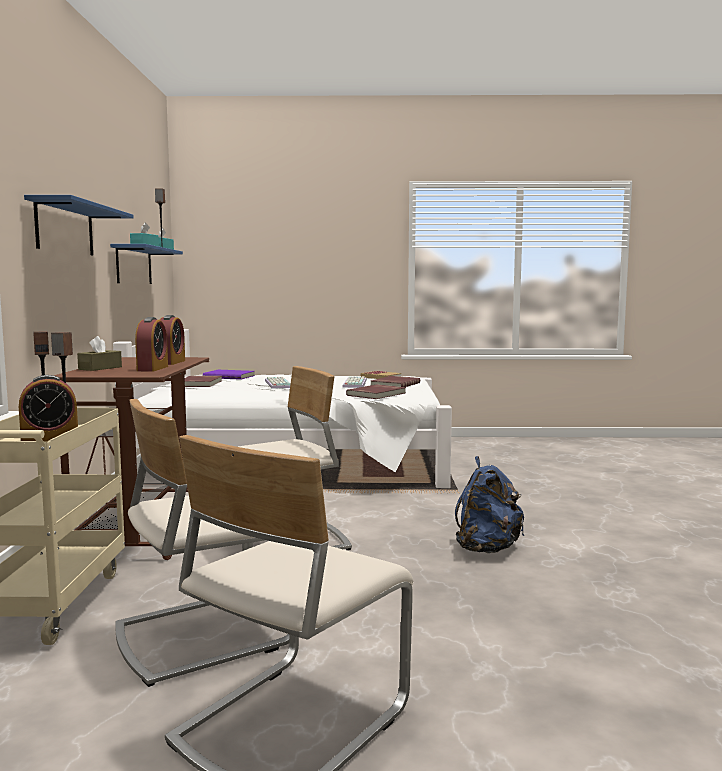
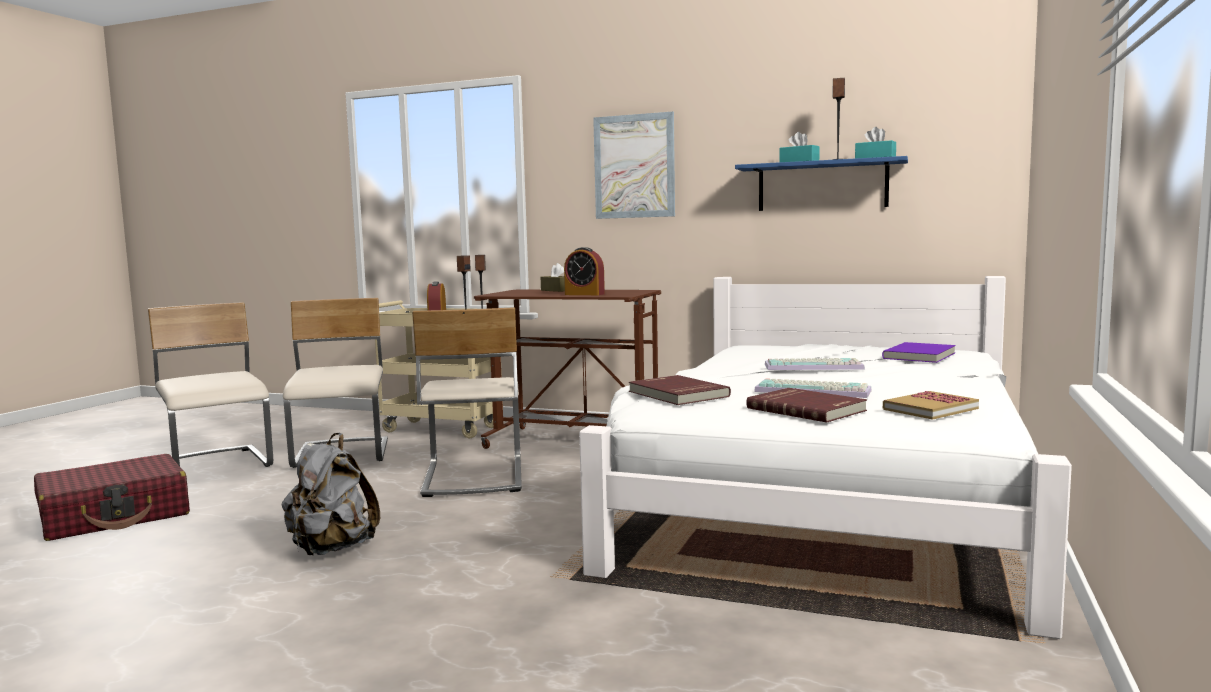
camera: 110 degrees right, 0 degrees up
blue shelf [24,195,133,255] -> picture [593,111,675,219]
alarm clock [135,317,168,371] -> none
red book [185,376,222,387] -> none
blue backpack [455,456,524,553] -> grey backpack [282,432,380,555]
none -> red suitcase [34,454,190,541]

